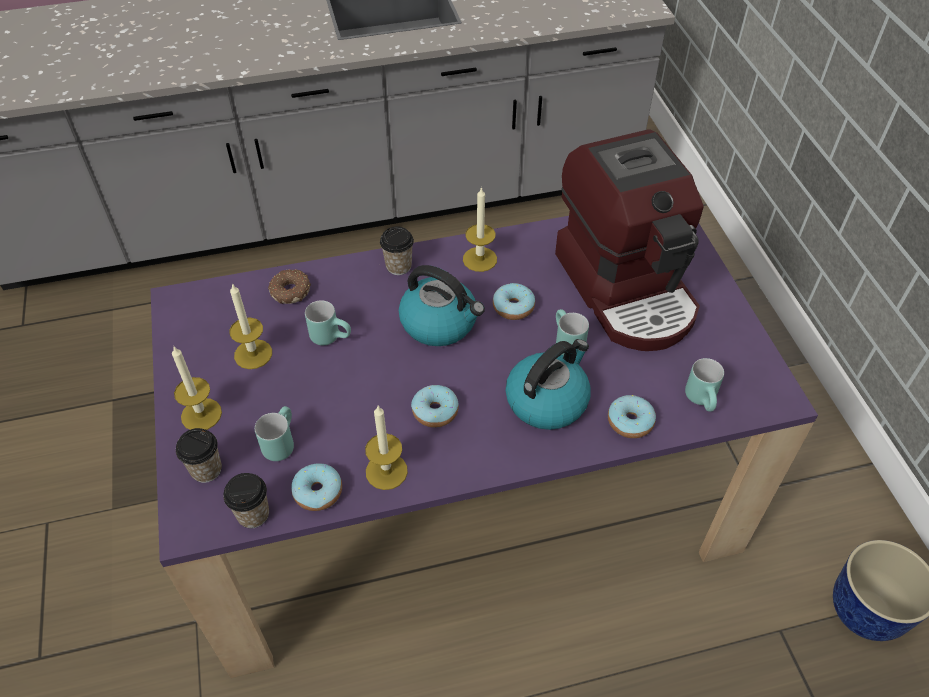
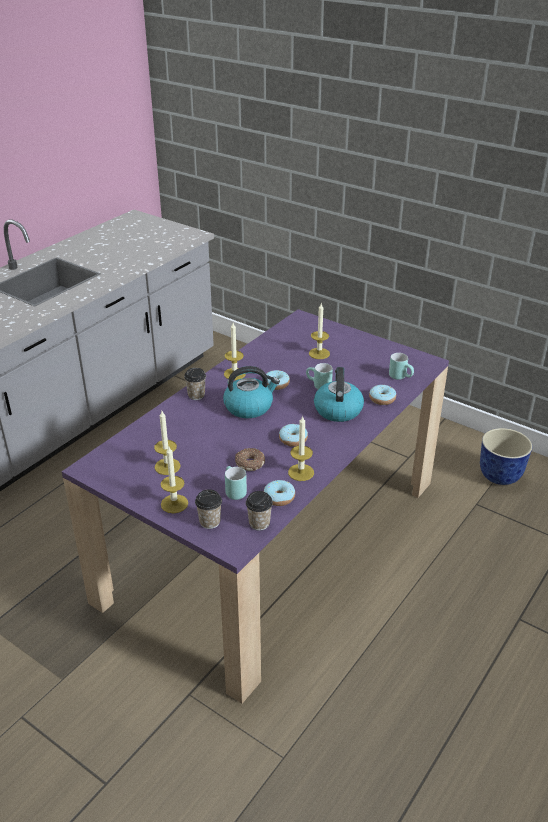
camera: 40 degrees left, 15 degrees down
donut [268,269,311,304] -> donut moved to [235,448,265,471]
turquoise mug [305,300,351,345] -> none
coffee machine [555,129,704,351] -> candle [309,304,330,359]

